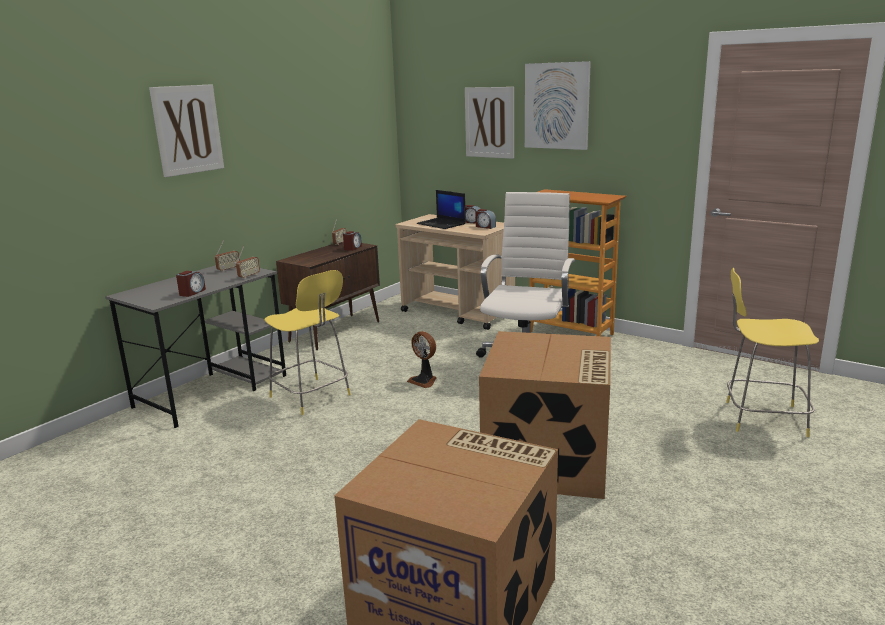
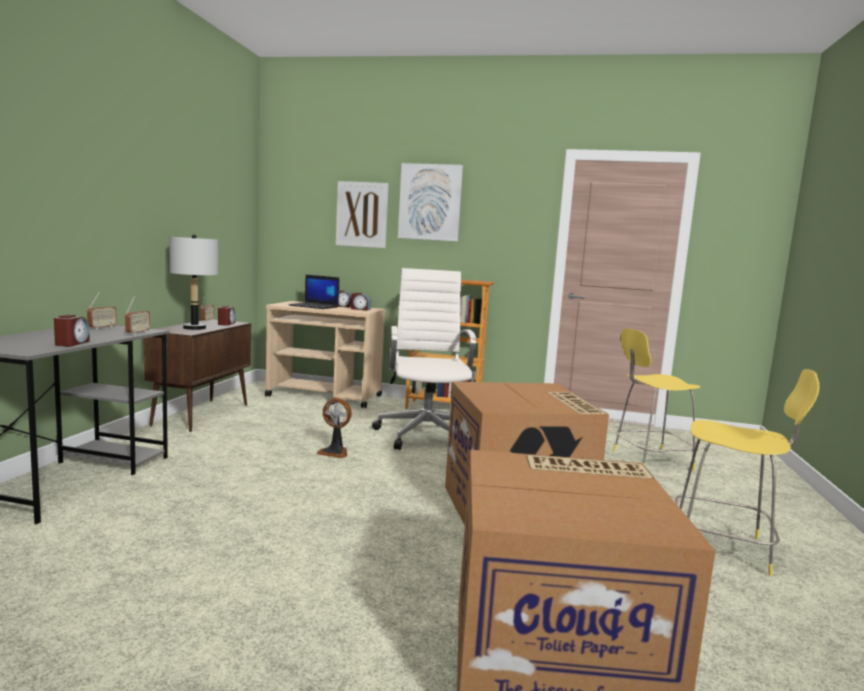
camera: 25 degrees left, 10 degrees down
picture [149,84,224,177] -> none
yellow stool [265,270,351,415] -> yellow stool moved to [675,369,820,576]
none -> grey table lamp [169,234,218,330]

